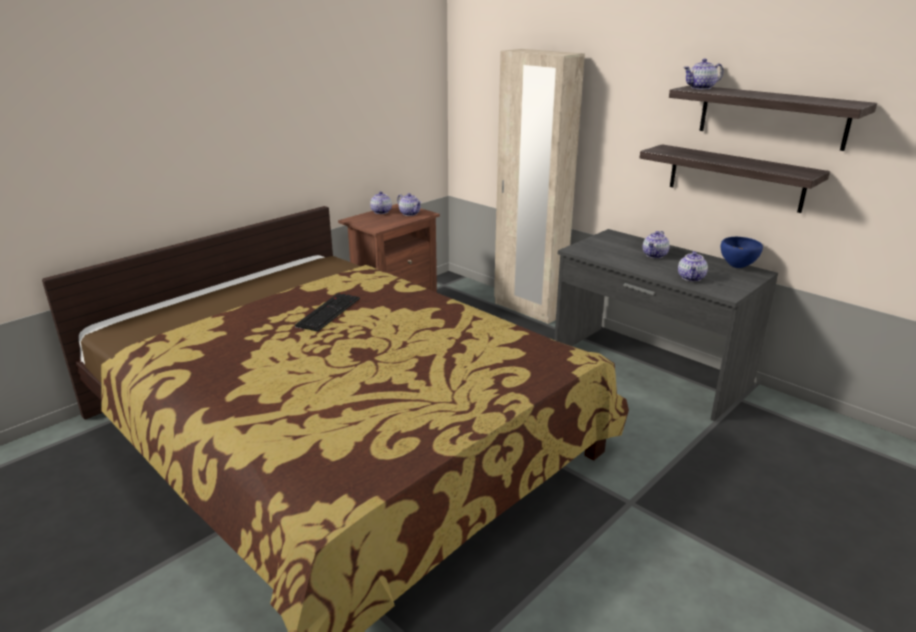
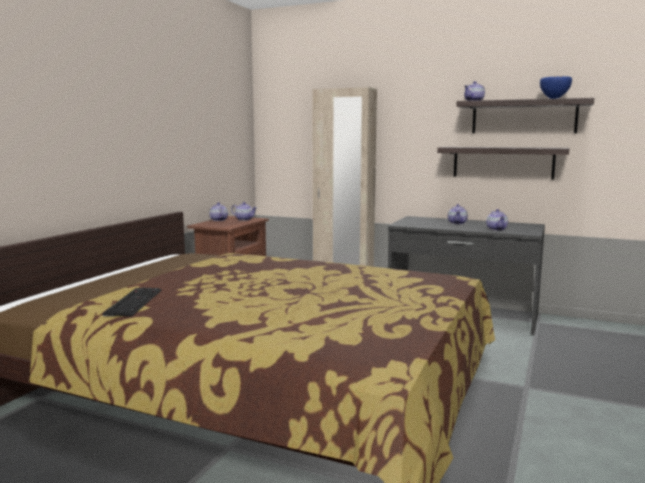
camera: 20 degrees left, 15 degrees down
keyboard [294,293,360,332] -> keyboard moved to [102,288,162,316]
blue bowl [721,237,763,268] -> blue bowl moved to [540,76,572,99]

